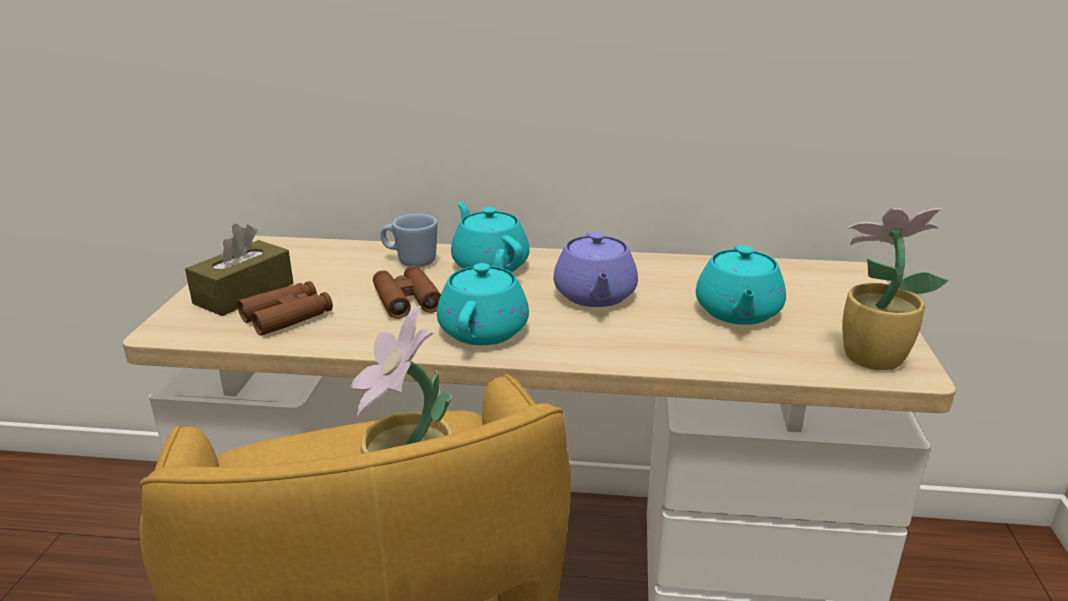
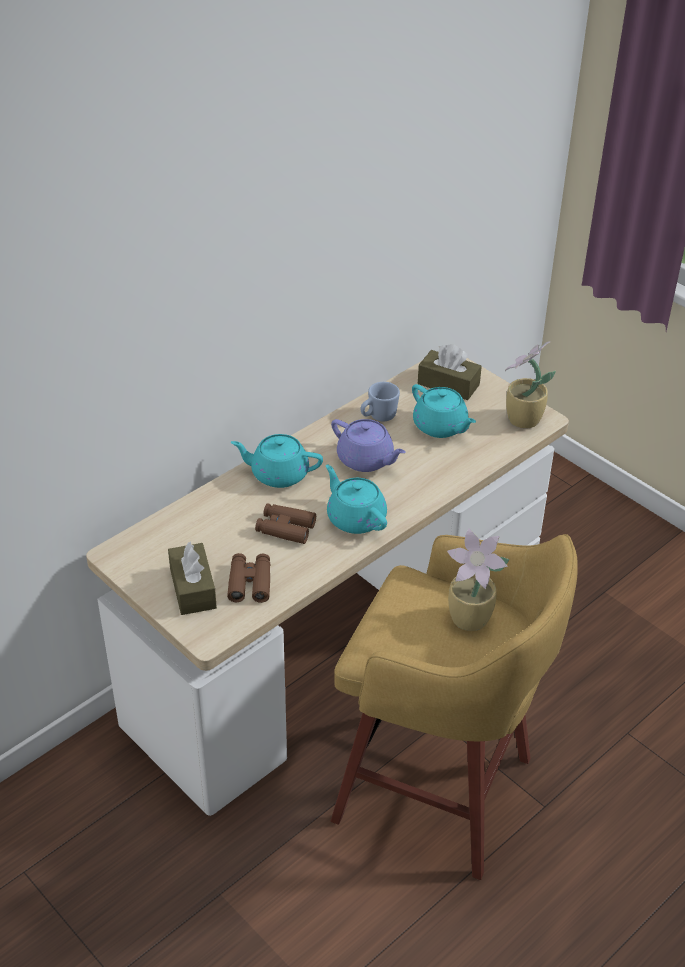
camera: 50 degrees left, 15 degrees up
blue mug [381,214,438,267] -> blue mug moved to [361,382,400,422]
none -> brown tissue box [418,344,482,400]

